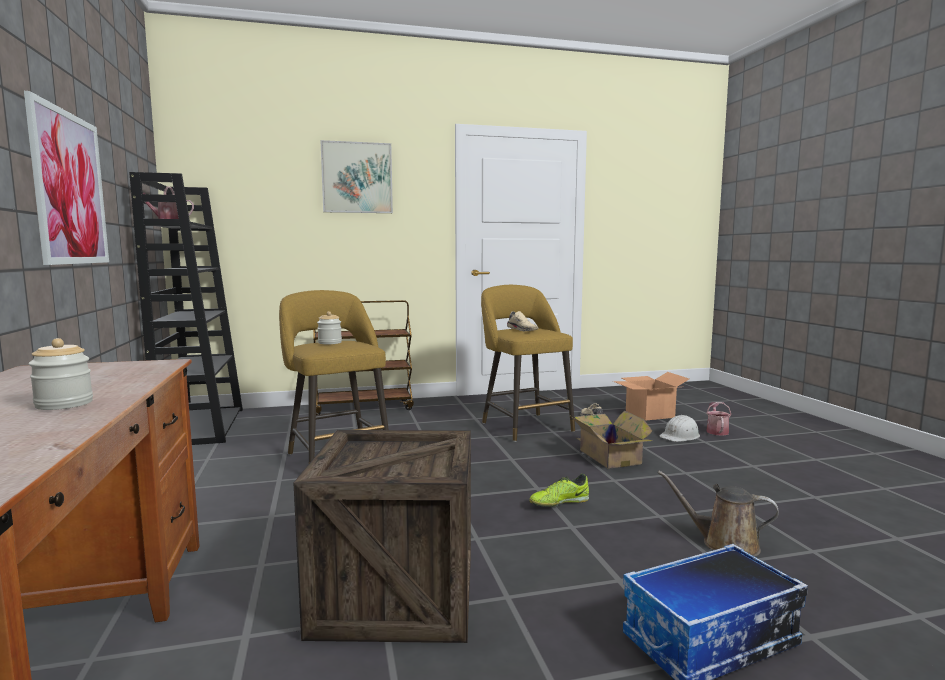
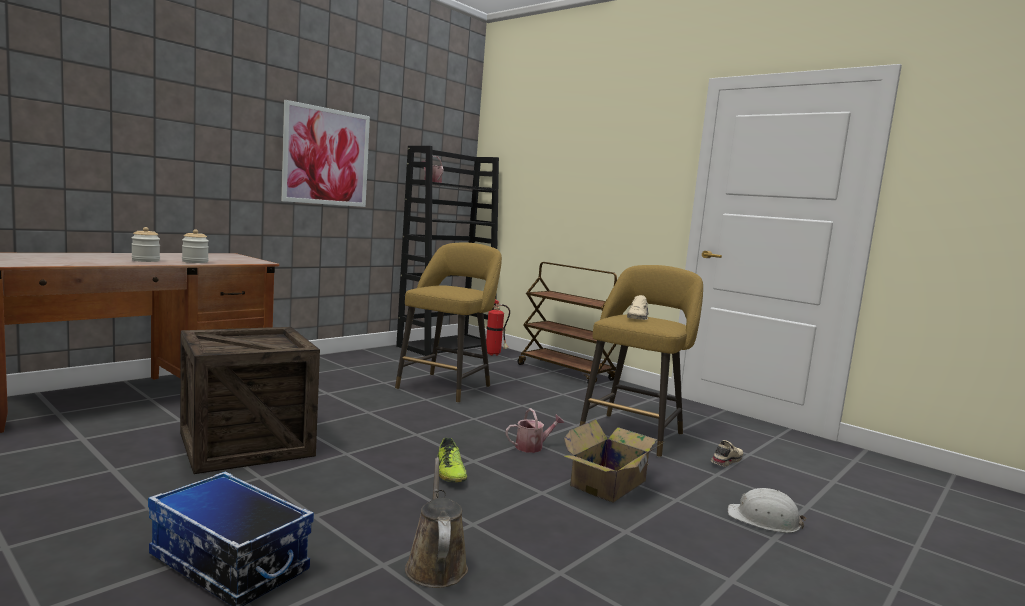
camera: 55 degrees right, 0 degrees up
jar [317,311,342,344] -> jar moved to [182,229,209,263]
picture [320,140,393,213] -> none
shoe [529,474,589,507] -> shoe turned 135 degrees counterclockwise [438,438,467,482]
cardboard box [613,372,689,421] -> none
watering can [706,402,731,436] -> watering can moved to [506,408,564,453]
none -> fire extinguisher [486,299,510,356]

